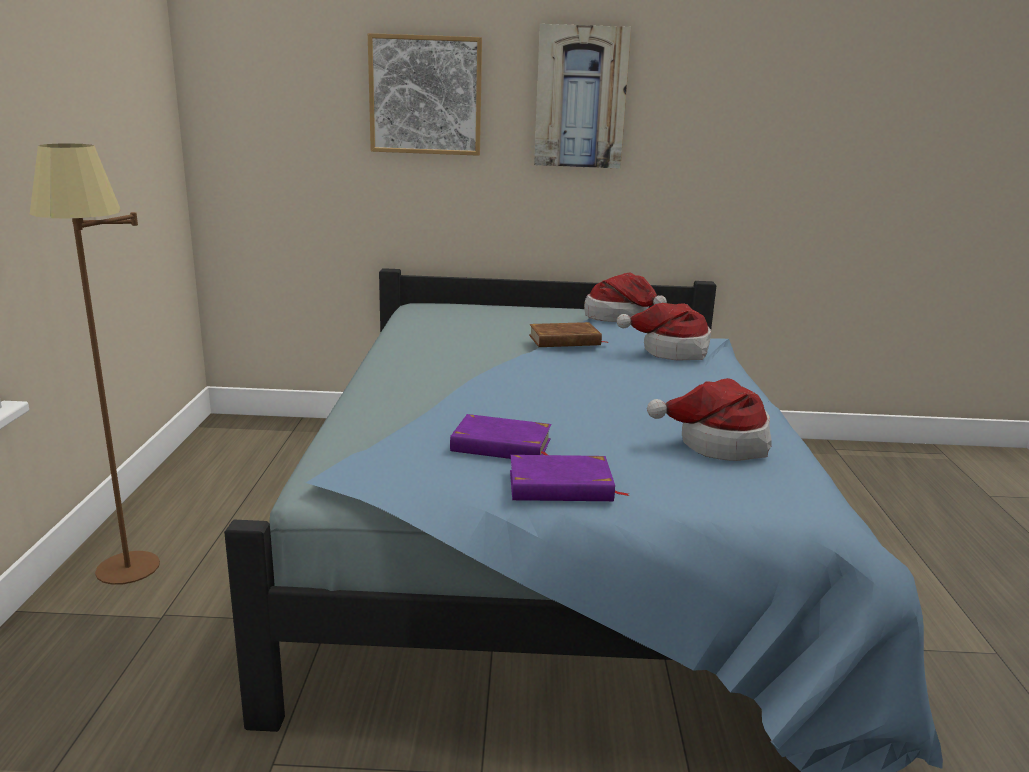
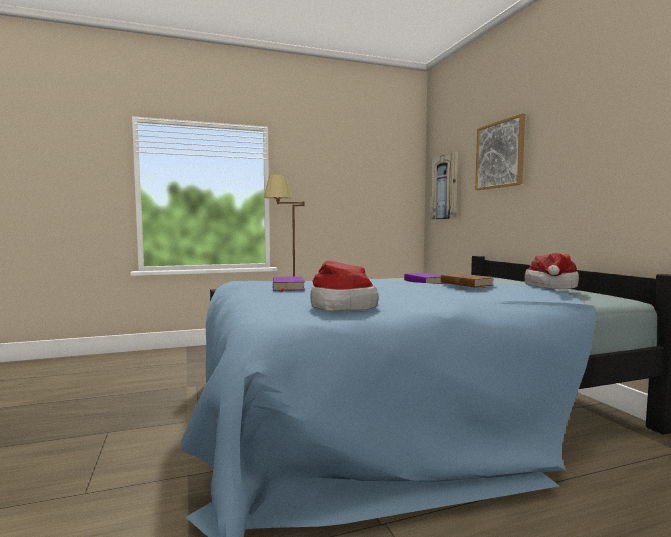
camera: 70 degrees right, 15 degrees down
purple book [510,455,630,501] -> purple book moved to [404,273,447,284]
picture [534,24,631,169] -> picture moved to [430,152,458,220]
hat [617,303,711,360] -> none

